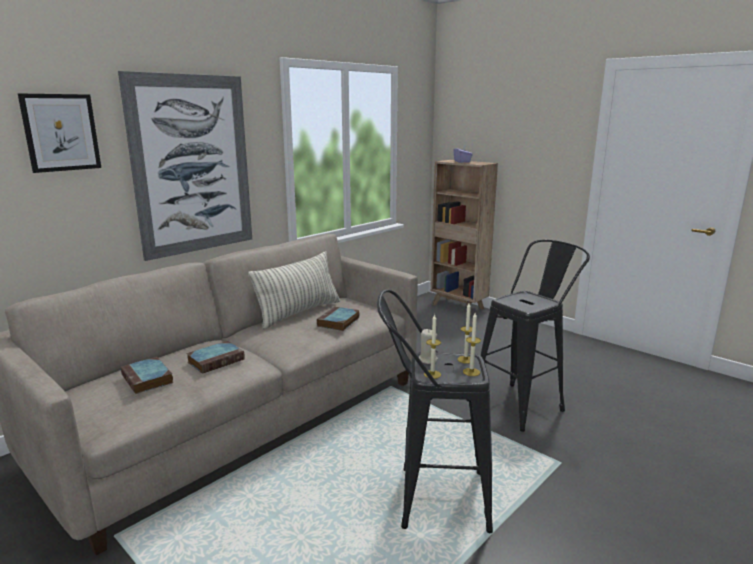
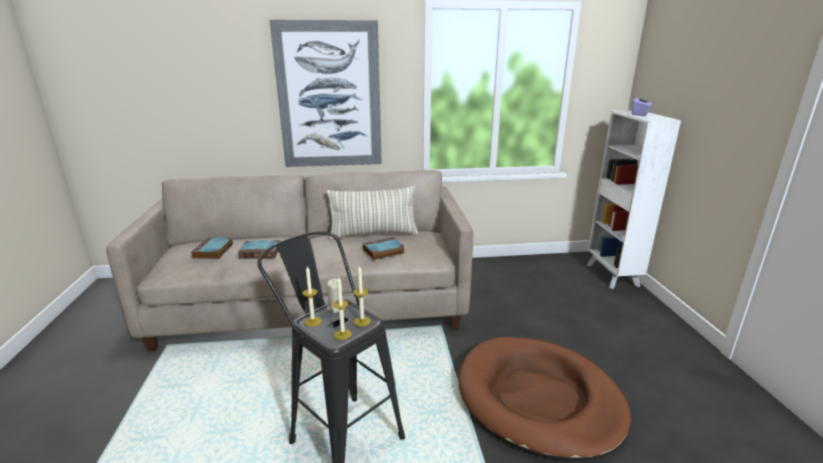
camera: 40 degrees right, 5 degrees up
picture [18,93,101,173] -> none
brown bookcase [431,160,498,316] -> white bookcase [586,110,681,289]
black stool [481,240,590,432] -> brown dog bed [458,337,631,461]

